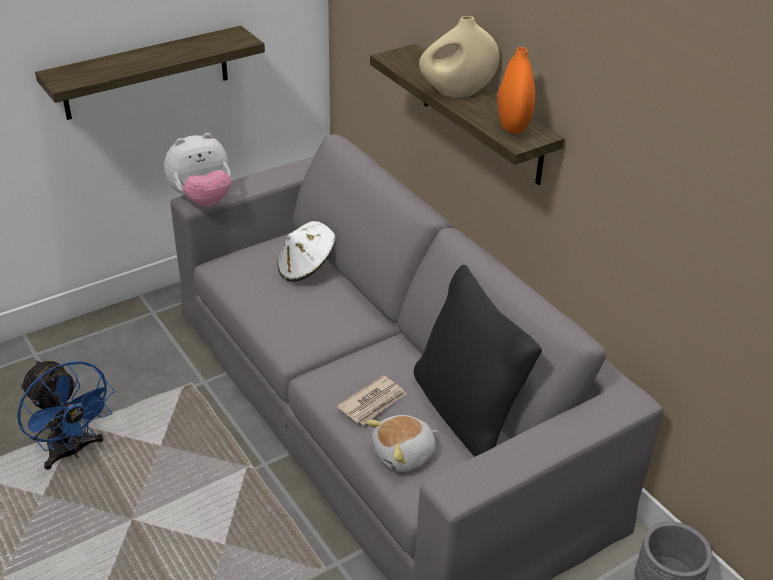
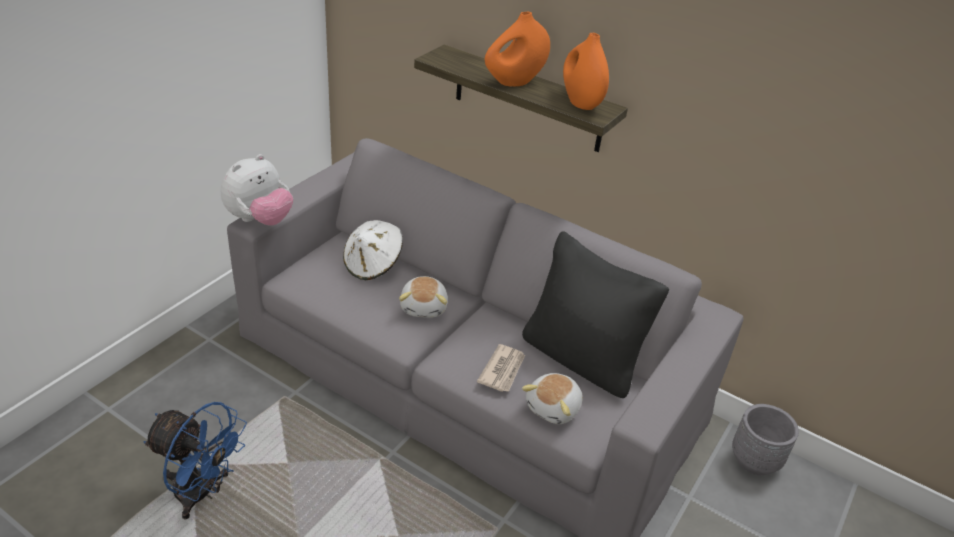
camera: 25 degrees left, 0 degrees up
shelf [35,26,265,120] -> none
beige vase [419,16,500,98] -> orange vase [485,11,550,87]
none -> plush toy [399,276,448,318]

